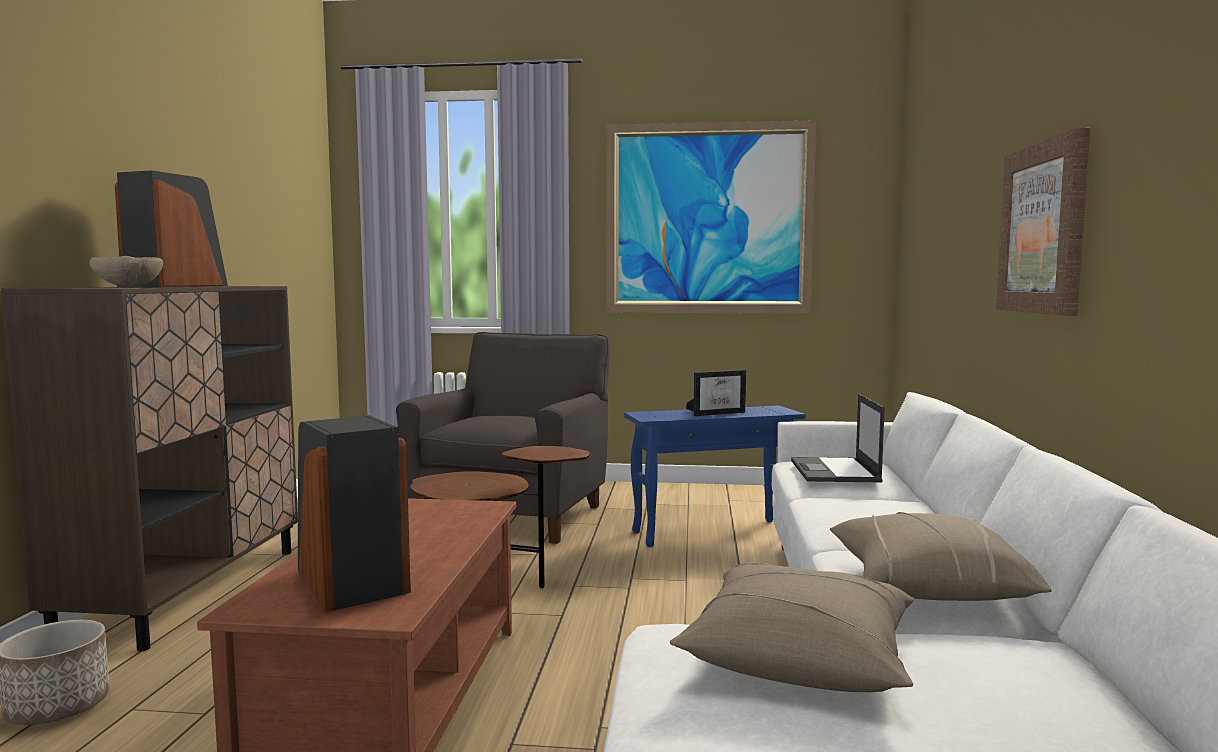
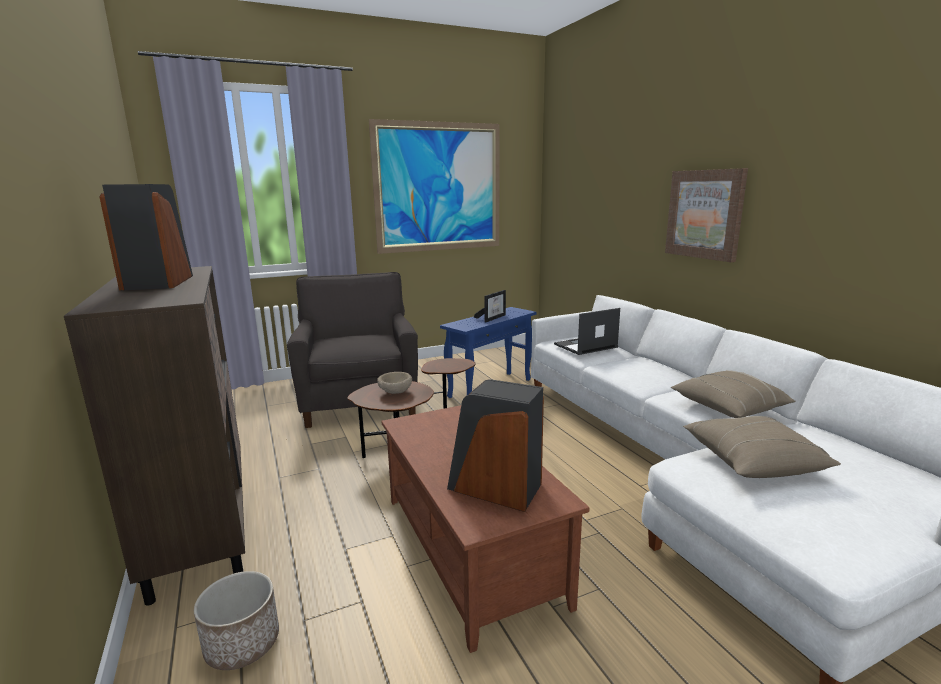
camera: 30 degrees left, 10 degrees up
beige bowl [89,256,163,287] -> beige bowl moved to [377,372,412,394]
laptop [791,394,885,482] -> laptop turned 90 degrees clockwise [554,308,620,355]

